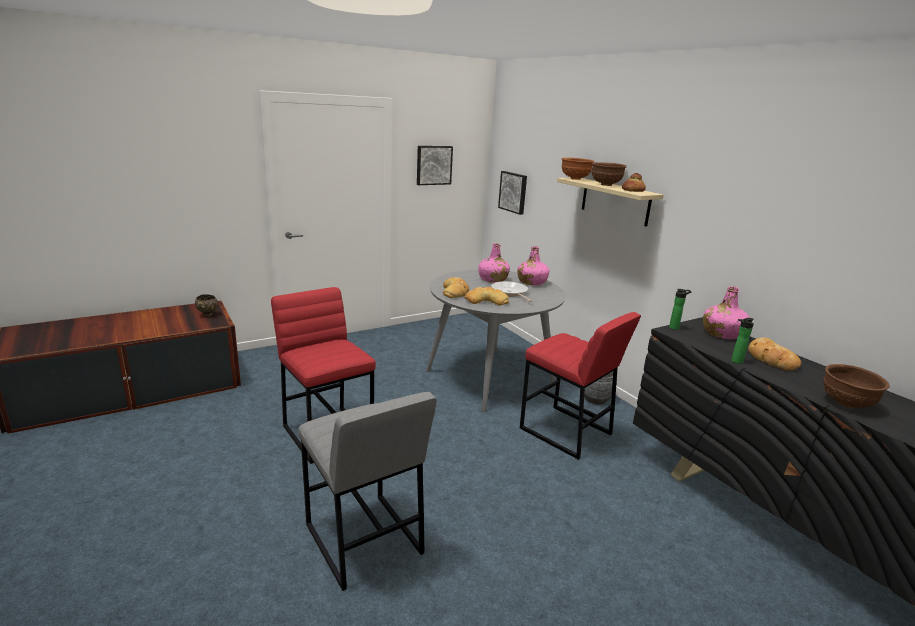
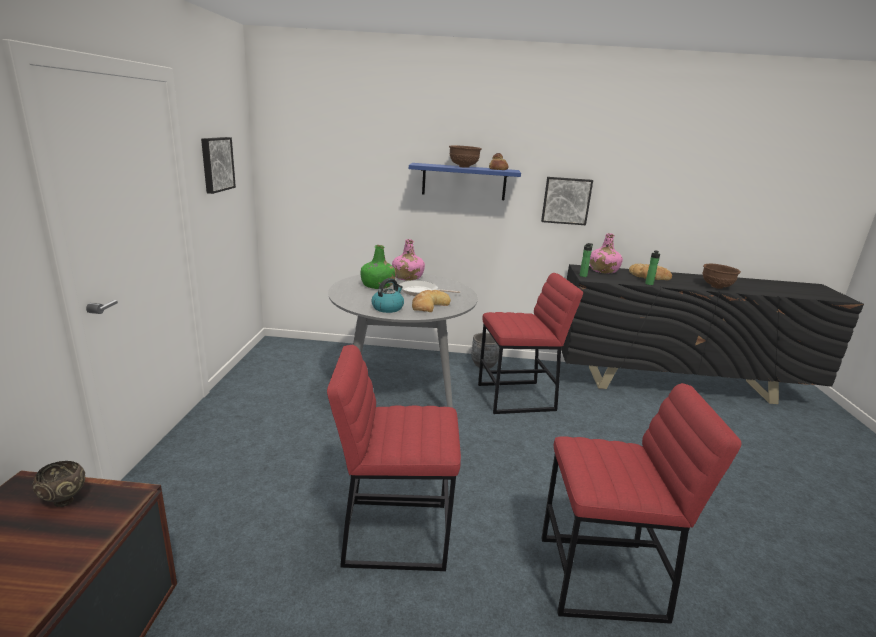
camera: 55 degrees left, 0 degrees up
grey chair [298,392,437,591] -> red chair [541,383,741,624]
bread [443,277,469,298] -> kettle [371,278,404,313]
pink bottle [478,243,510,283] -> green bottle [361,245,396,289]
picture [498,171,527,215] -> picture moved to [541,177,593,225]
beige shelf [557,178,664,227] -> blue shelf [409,163,521,200]
brown bowl [562,158,594,180] -> none

